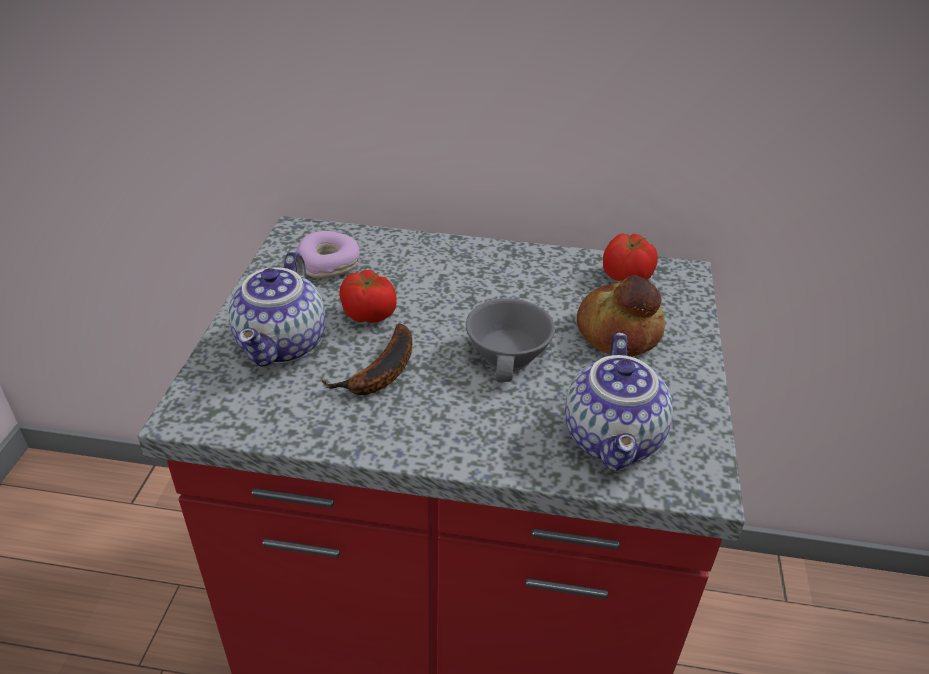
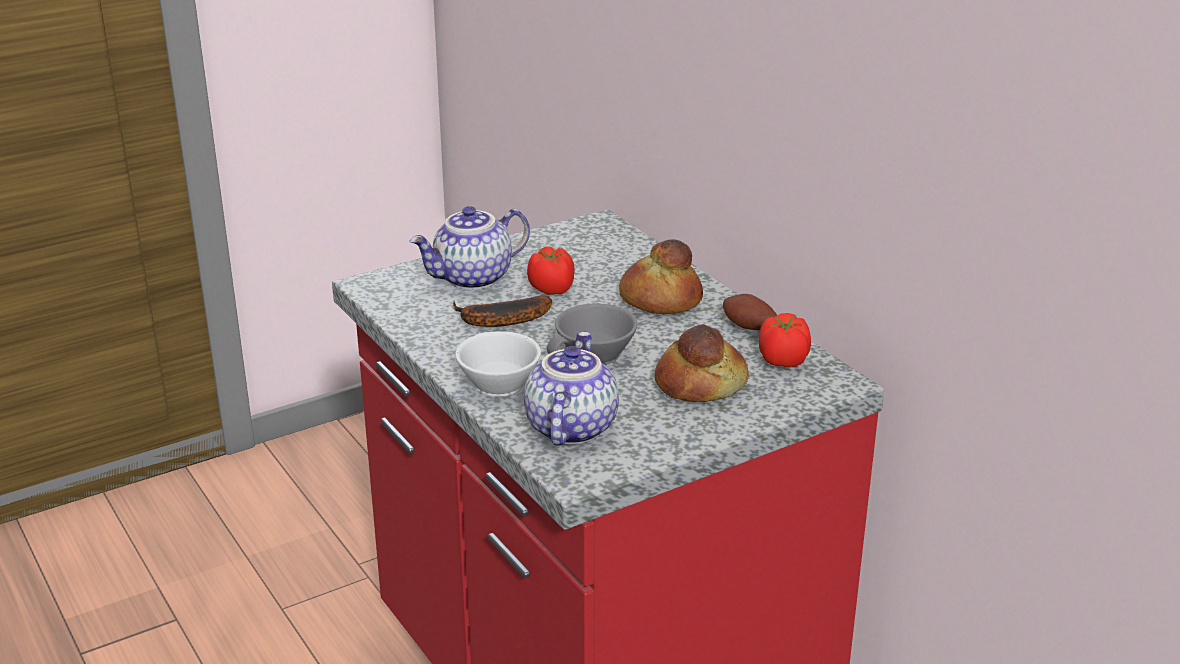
camera: 50 degrees right, 10 degrees down
donut [297,231,360,279] -> none
teapot [565,333,673,471] -> teapot turned 135 degrees clockwise [524,332,619,446]
none -> white cup [455,331,541,397]
none -> bread [619,239,703,314]
none -> potato [723,294,777,330]

